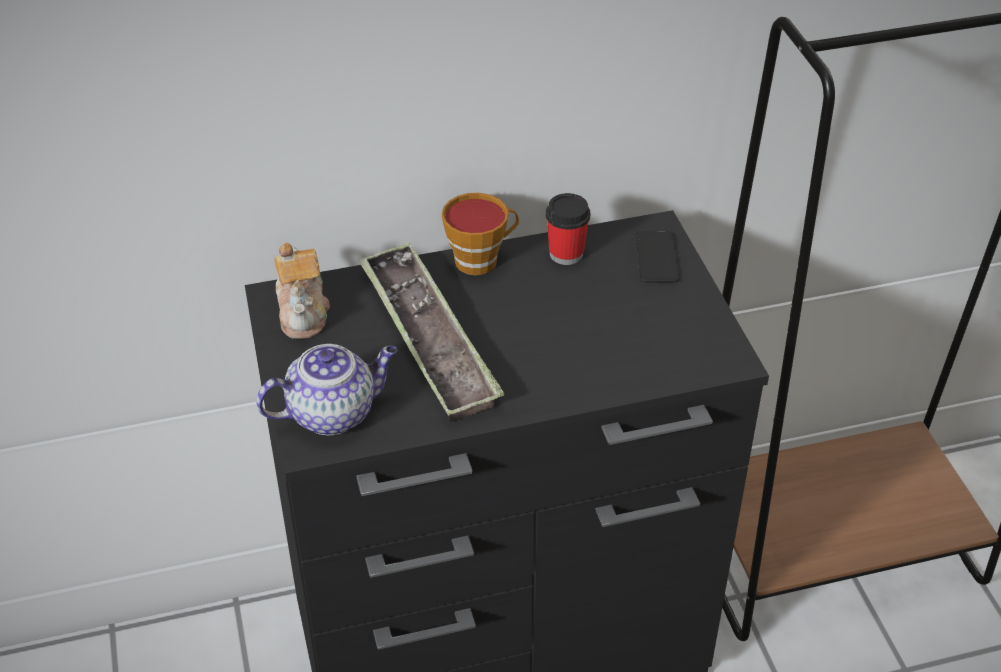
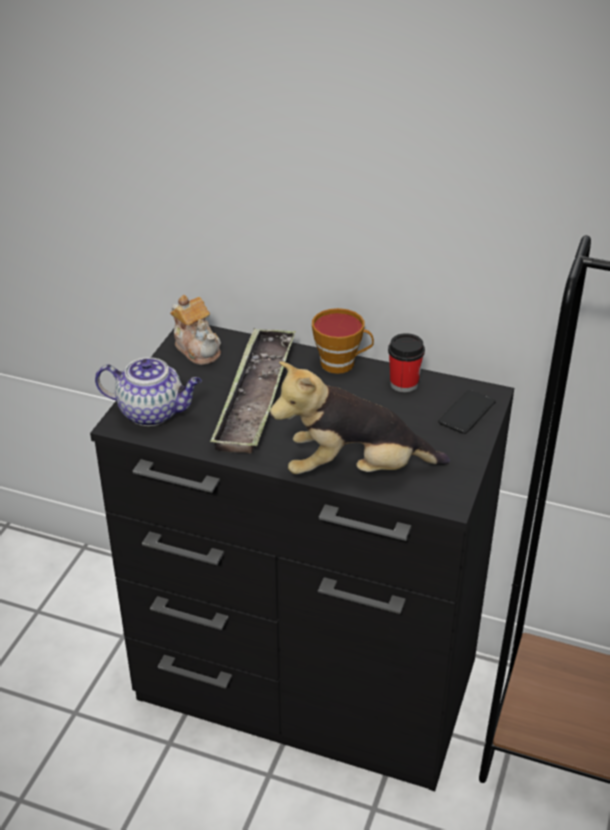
camera: 35 degrees right, 5 degrees down
teapot [274,243,330,339] -> teapot turned 60 degrees counterclockwise [170,295,221,365]
none -> plush toy [270,361,450,474]

